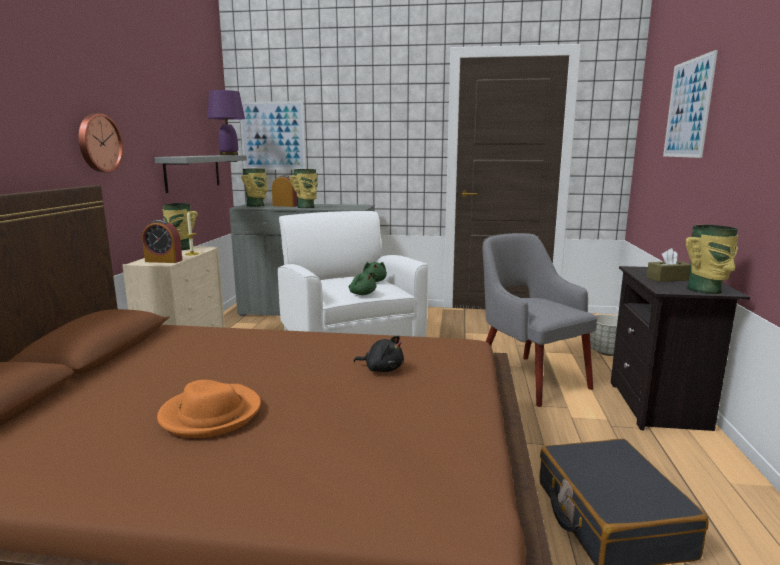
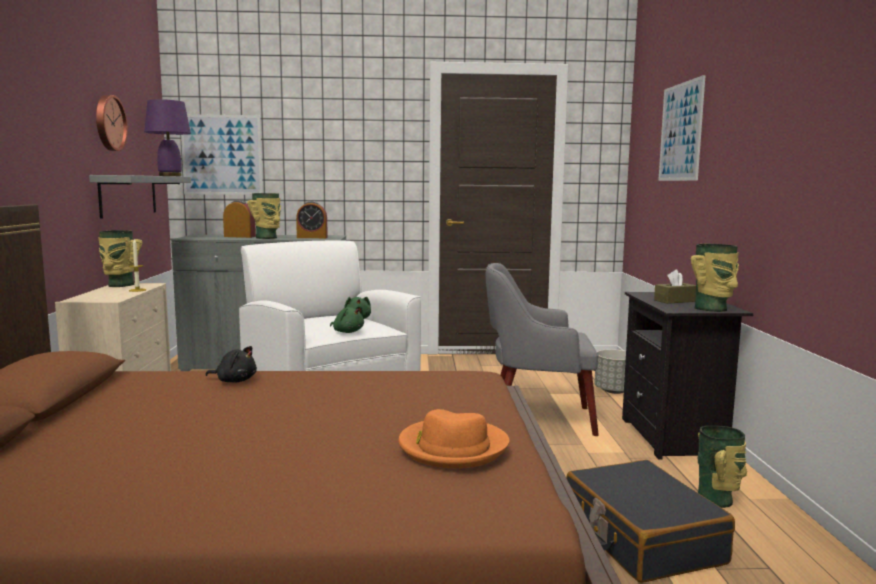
camera: 10 degrees left, 5 degrees down
wall clock [78,114,123,172] -> wall clock moved to [96,95,128,151]
alarm clock [142,220,182,263] -> alarm clock moved to [296,201,328,238]
orange hat [157,380,261,438] -> orange hat moved to [398,409,509,468]
vase [242,168,268,207] -> vase moved to [698,426,747,508]
black plush toy [353,336,404,372] -> black plush toy moved to [206,346,257,383]
grey armchair [483,233,597,407] -> grey armchair turned 45 degrees counterclockwise [486,263,599,436]

